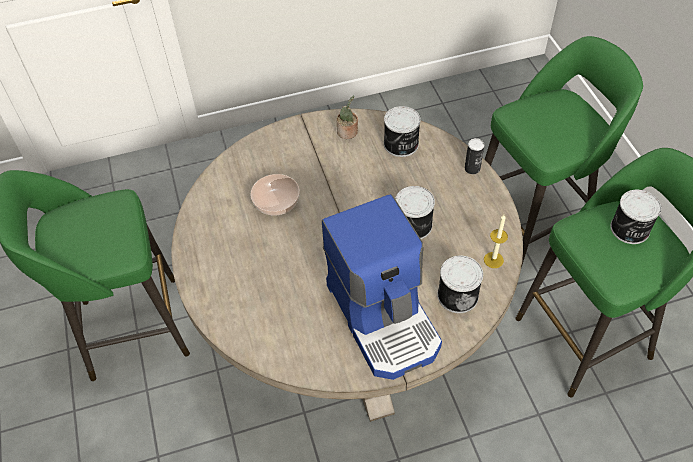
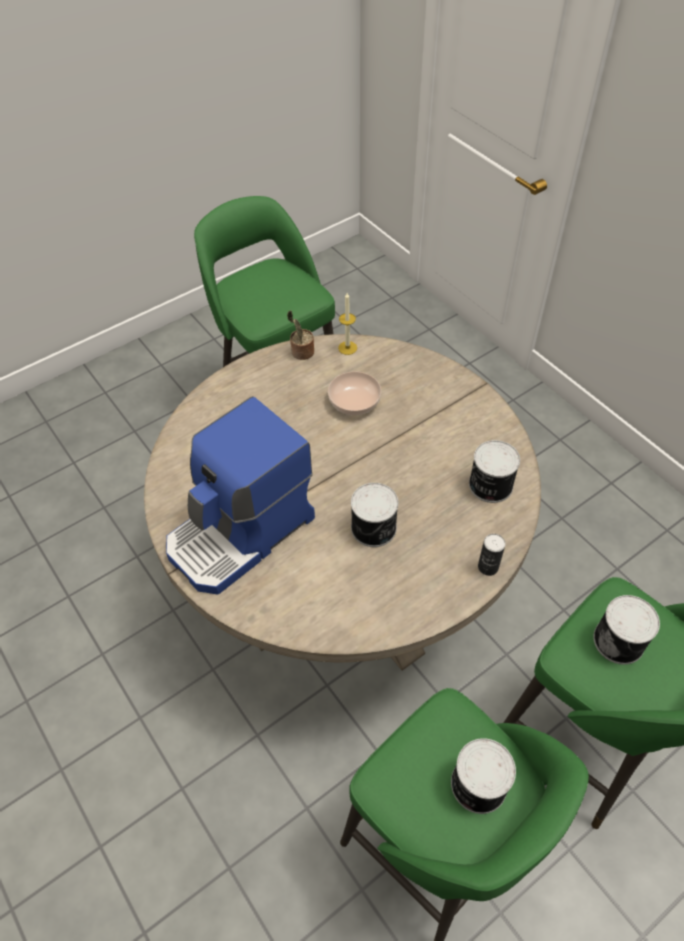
camera: 70 degrees right, 0 degrees up
potted plant [336,95,358,139] -> potted plant moved to [287,310,314,360]
can [437,256,483,313] -> can moved to [593,595,660,665]
candle [484,215,508,268] -> candle moved to [338,293,357,355]

